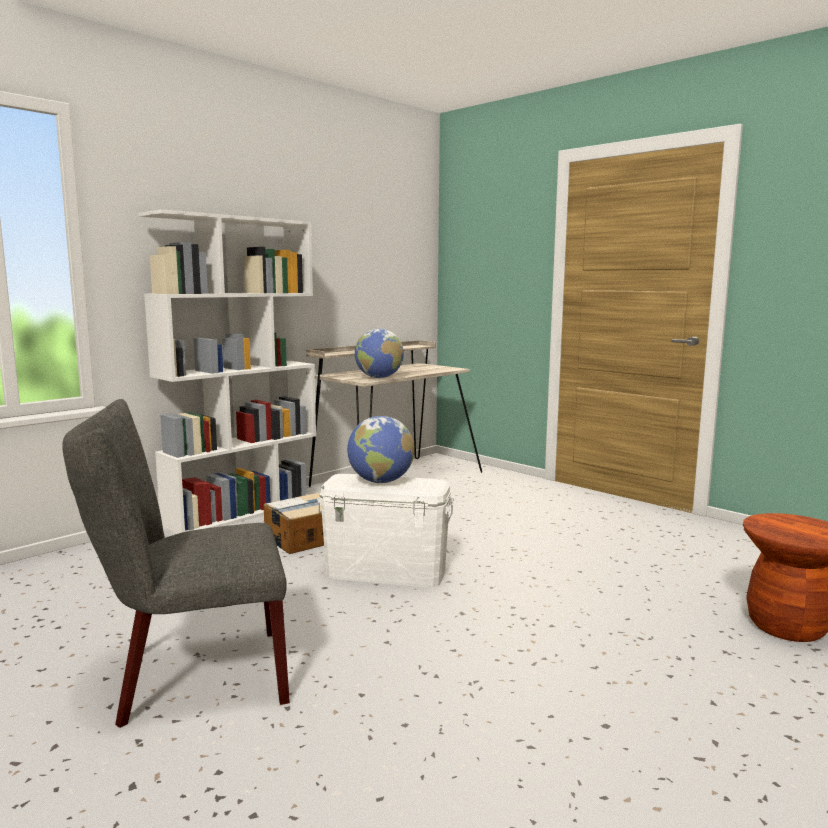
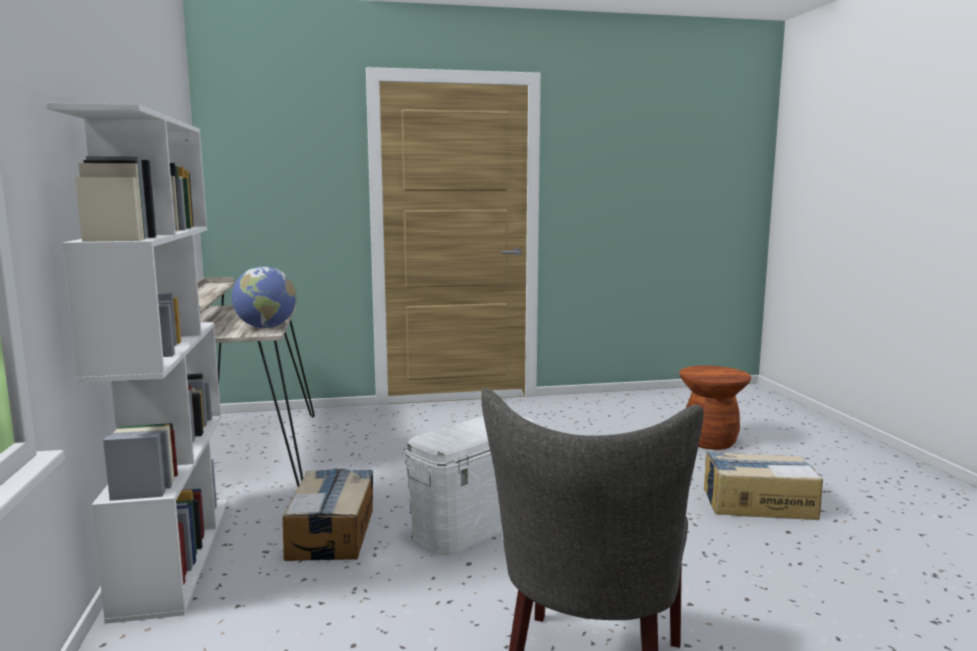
camera: 55 degrees left, 0 degrees up
globe [347,416,415,483] -> none
none -> cardboard box [704,451,823,520]

